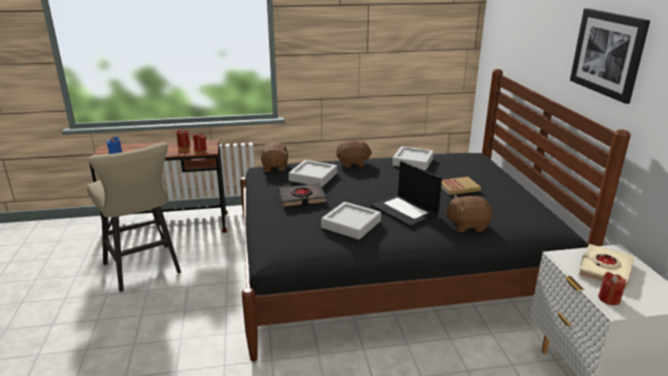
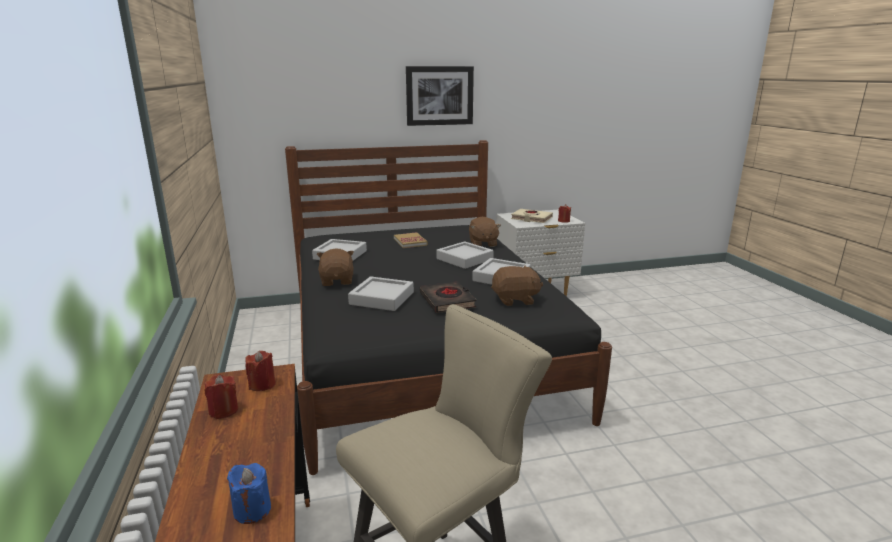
camera: 95 degrees left, 5 degrees down
brown plush toy [259,142,288,172] -> brown plush toy moved to [491,266,543,306]
laptop [371,161,442,227] -> grey tray [436,241,494,269]

